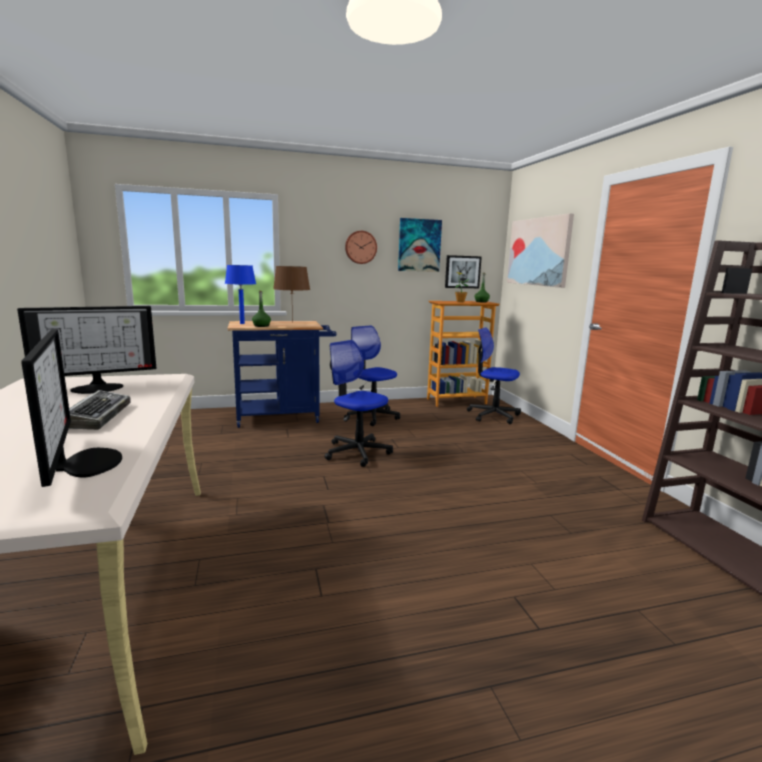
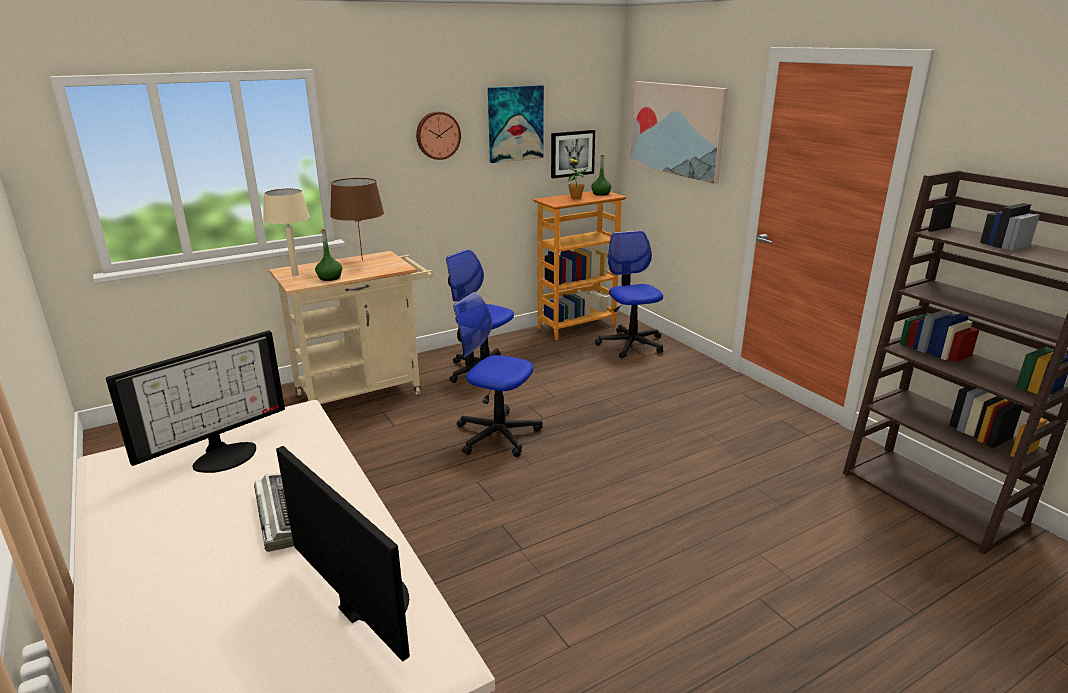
camera: 15 degrees left, 10 degrees up
blue table lamp [225,265,256,324] -> beige table lamp [263,188,310,276]
blue cart [227,321,336,428] -> beige cart [269,251,434,404]
office chair [467,327,521,424] -> office chair turned 60 degrees clockwise [595,231,663,358]

